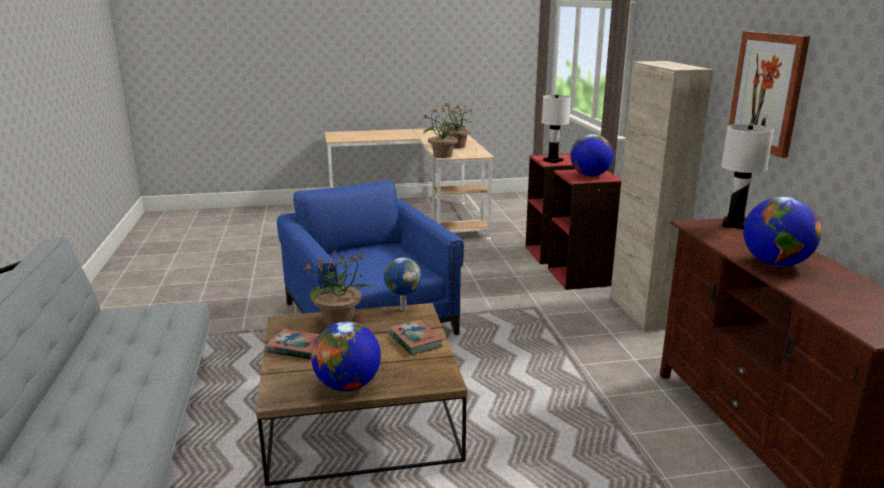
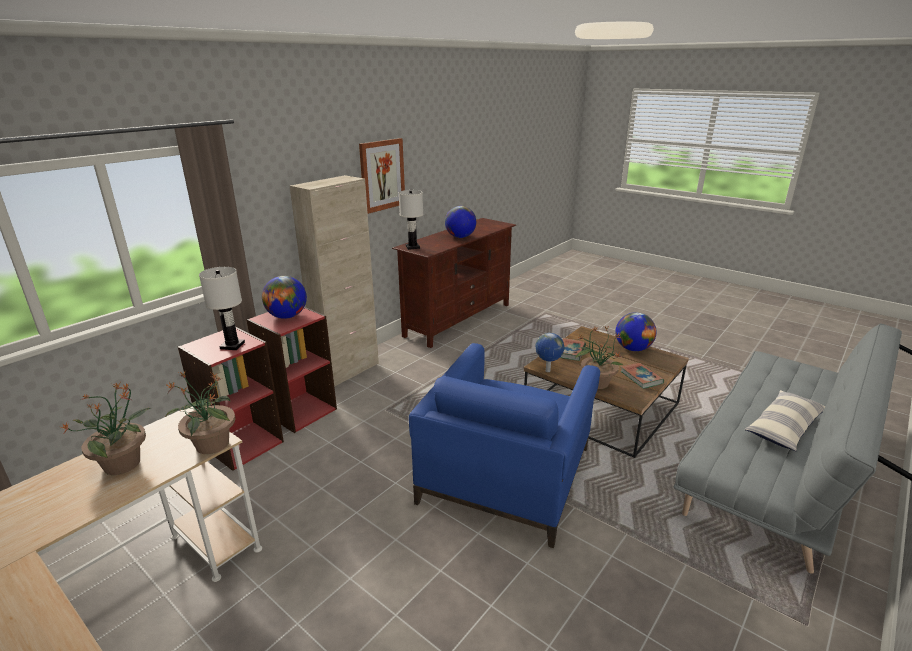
camera: 130 degrees left, 5 degrees up
none -> pillow [744,390,825,451]

